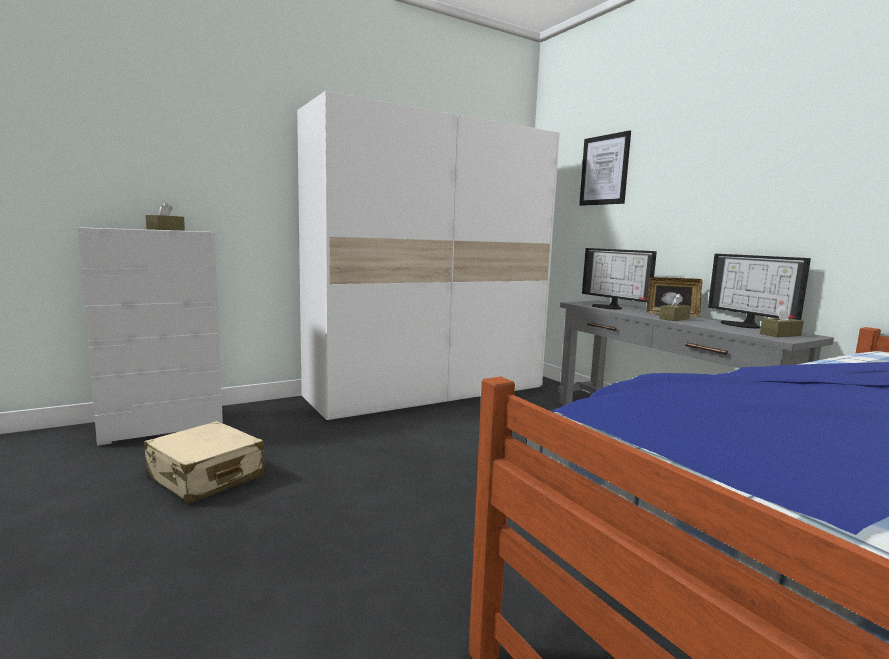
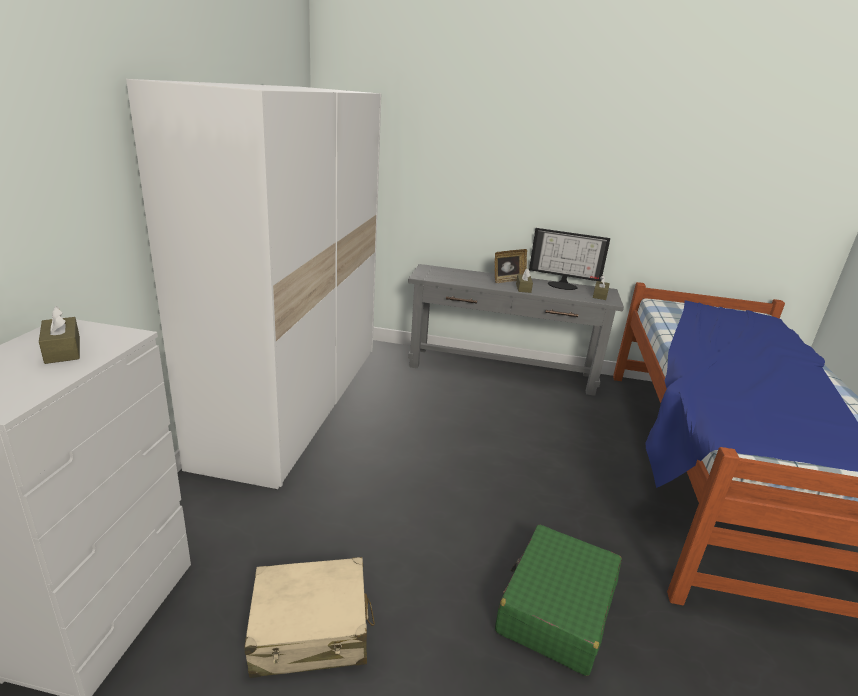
camera: 50 degrees left, 15 degrees up
picture [579,130,631,206] -> none
monitor [582,248,657,310] -> none
none -> green suitcase [495,525,622,676]

